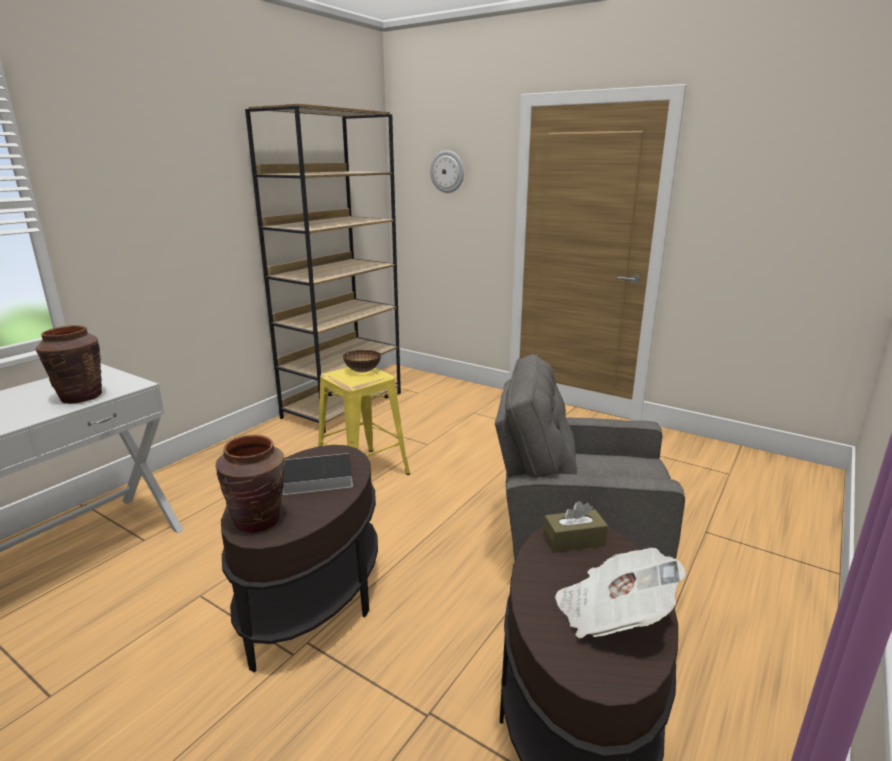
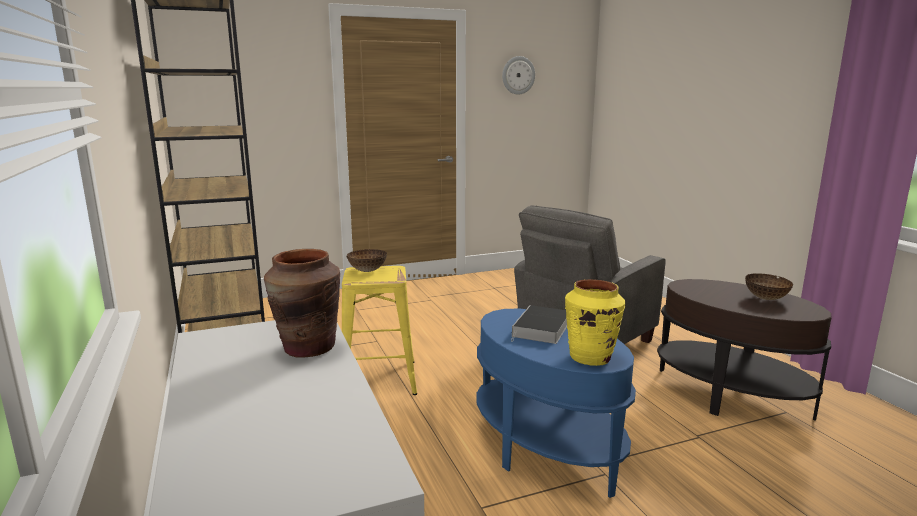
camera: 55 degrees left, 5 degrees down
brown vase [216,435,285,533] -> yellow vase [565,279,626,366]
brown side table [221,445,378,673] -> blue side table [477,309,636,498]
wall clock [430,150,464,193] -> wall clock moved to [502,56,535,95]
brown tissue box [543,501,608,553] -> none
newspaper [555,548,686,638] -> bowl [745,273,793,300]

